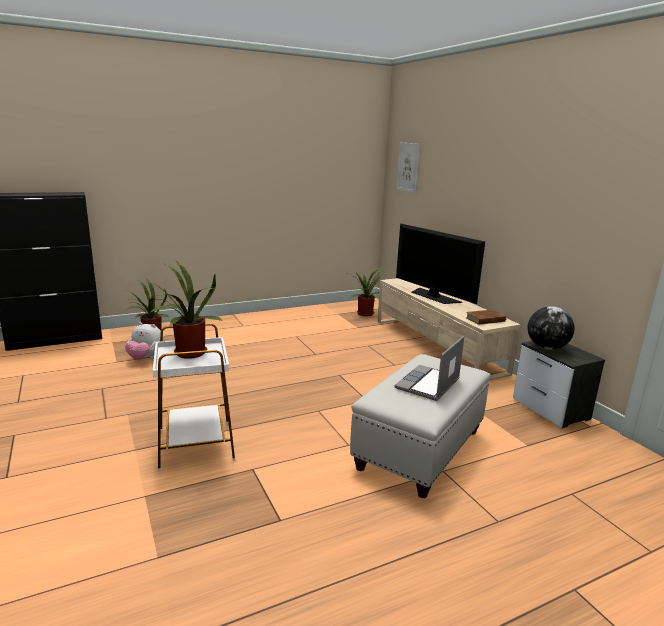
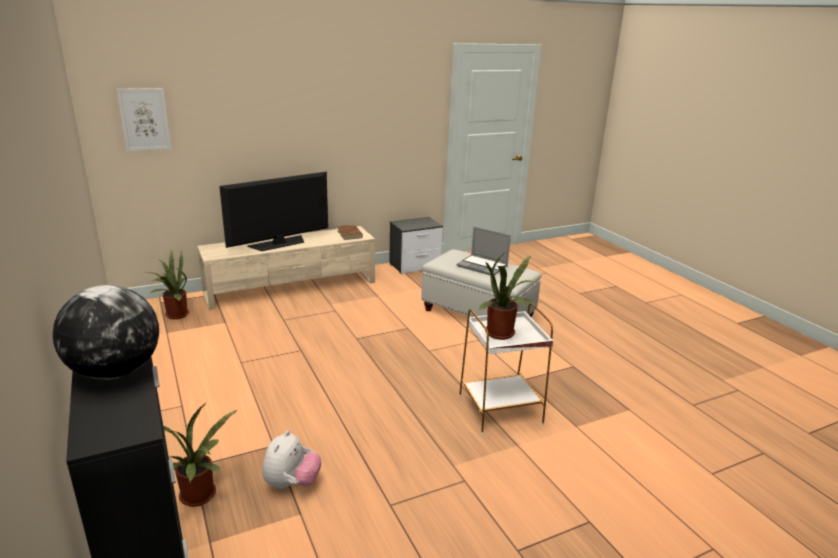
camera: 90 degrees left, 5 degrees up
globe [527,306,575,350] -> globe moved to [53,285,159,380]

